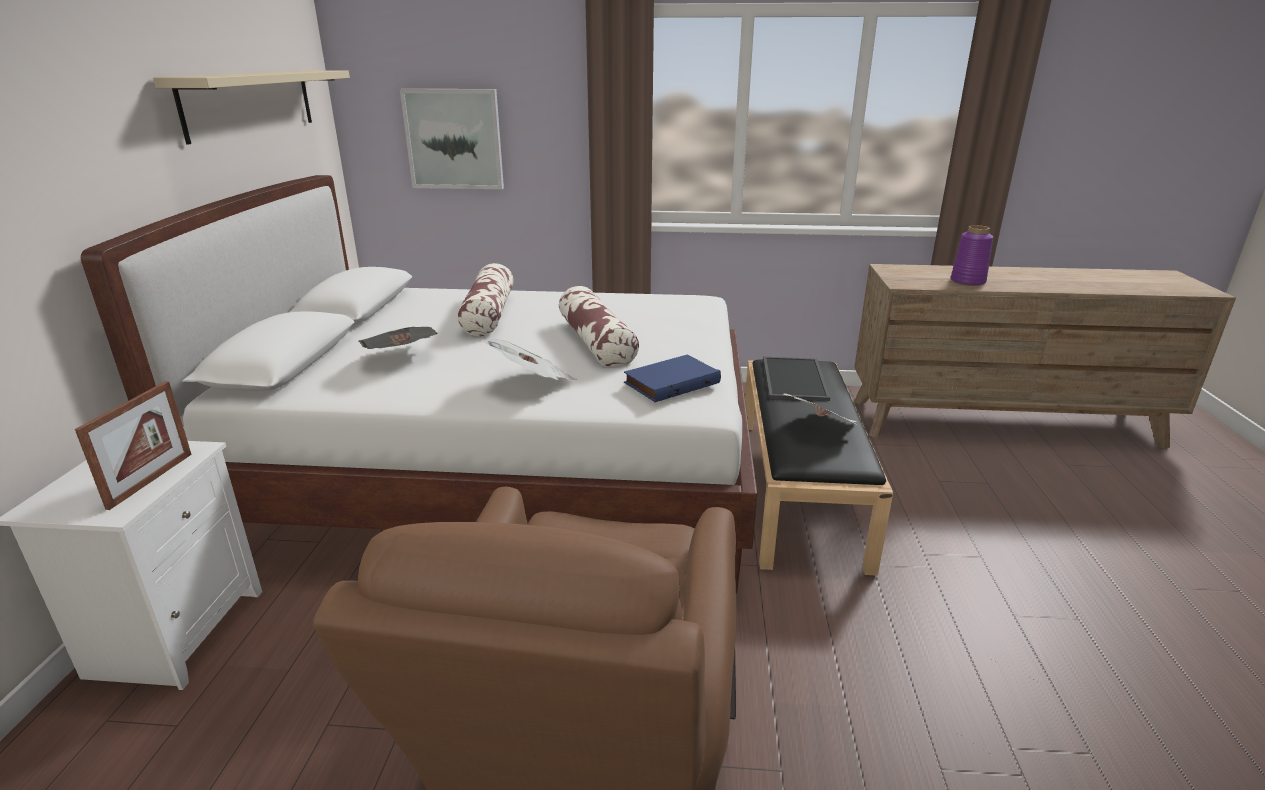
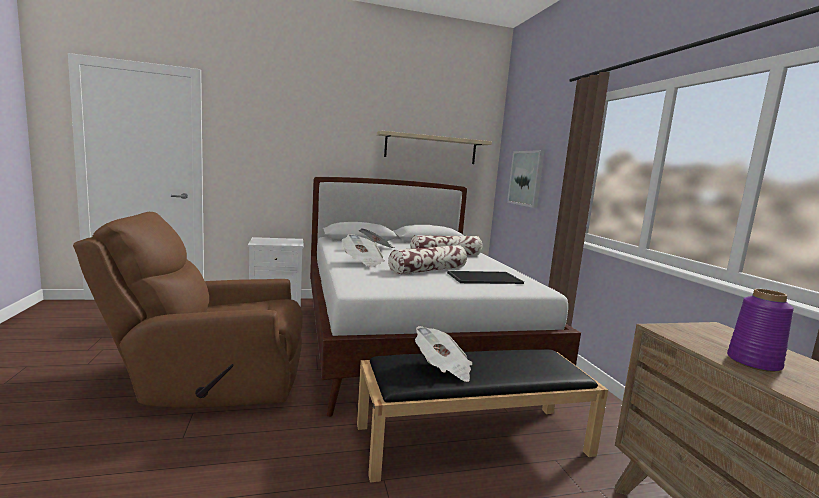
camera: 70 degrees right, 15 degrees down
picture frame [75,381,192,510] -> none
blue book [624,354,721,402] -> none
tray [763,357,830,401] -> tray moved to [447,271,524,284]

